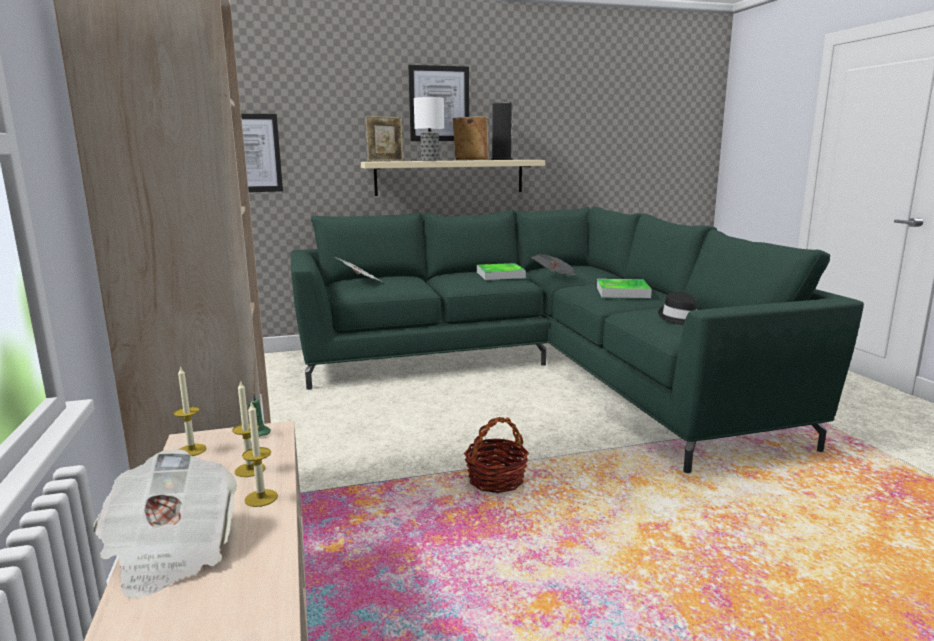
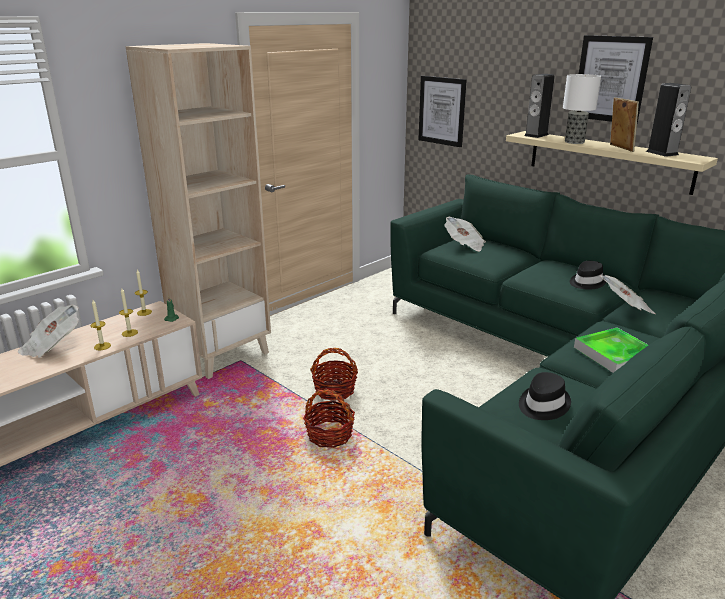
camera: 60 degrees right, 10 degrees up
picture frame [366,116,403,161] -> speaker [524,74,555,138]
tray [477,263,526,280] -> black hat [570,261,606,289]
none -> basket [310,348,358,401]

